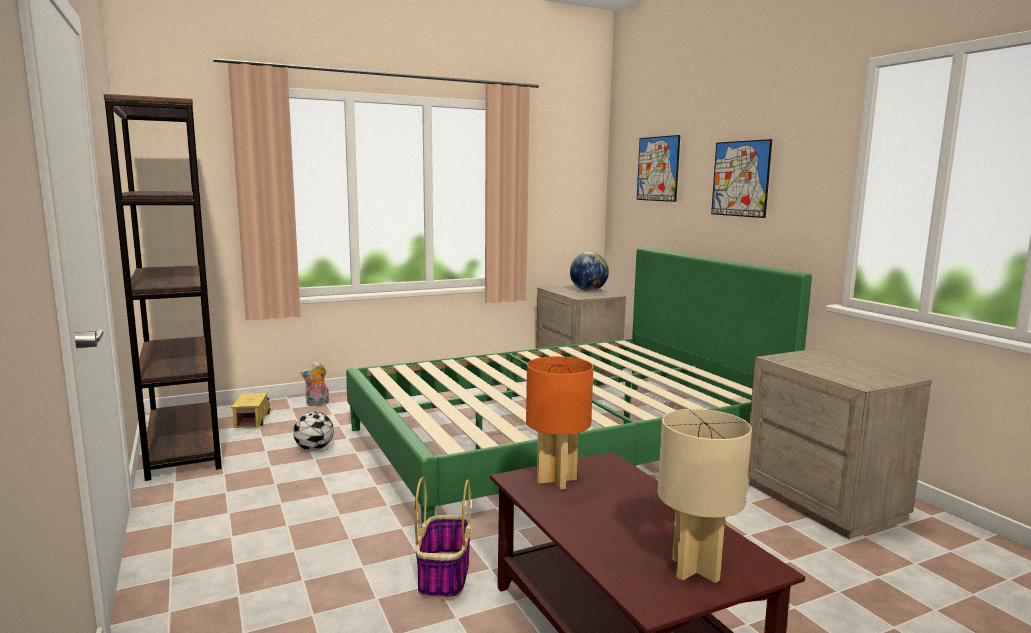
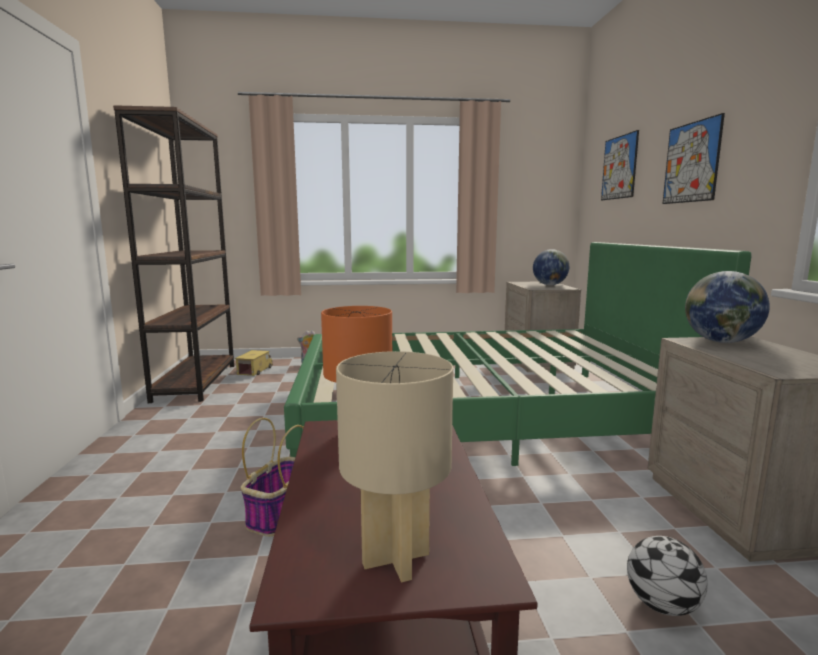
camera: 20 degrees right, 0 degrees up
football [293,411,334,451] -> football moved to [627,536,708,616]
none -> globe [685,271,770,343]

